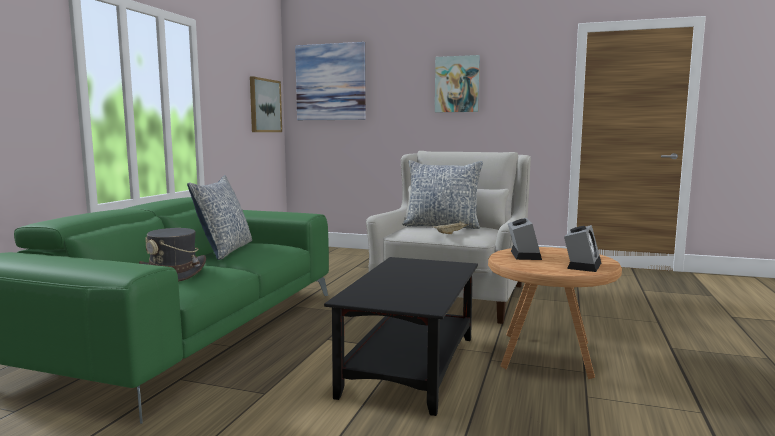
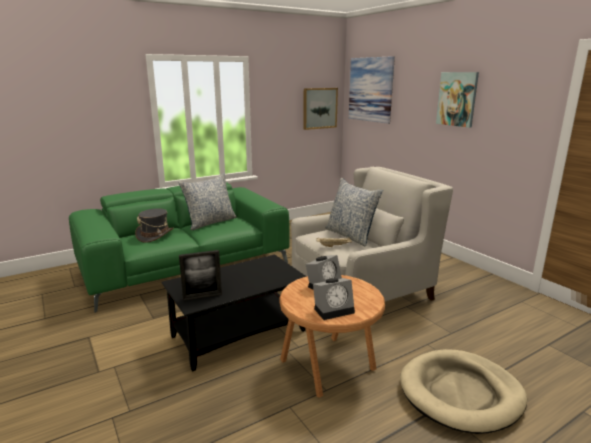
camera: 40 degrees right, 10 degrees up
none -> picture frame [179,250,222,301]
none -> beige dog bed [400,349,527,434]

